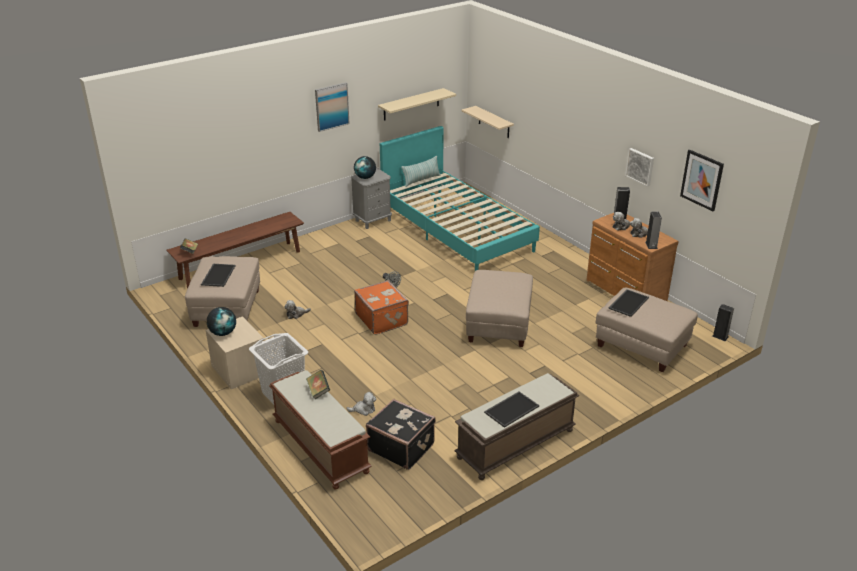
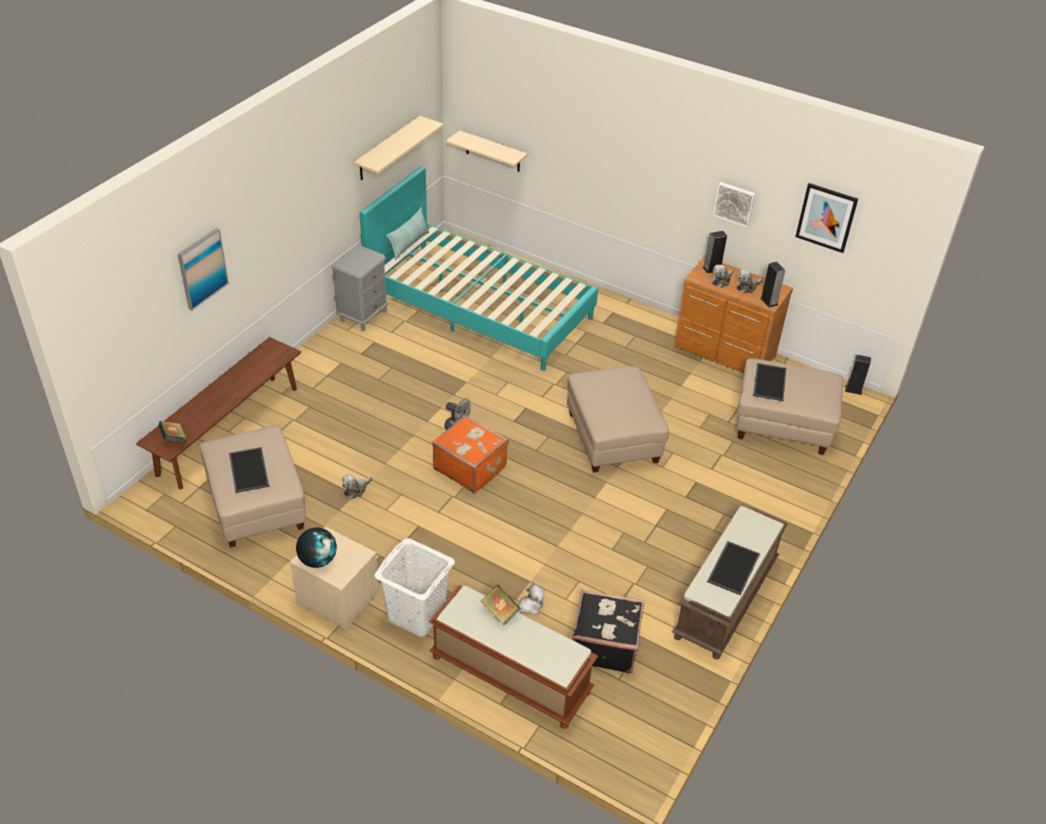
camera: 25 degrees left, 10 degrees up
picture [315,82,350,132] -> picture moved to [178,228,229,311]
globe [354,156,376,179] -> none

